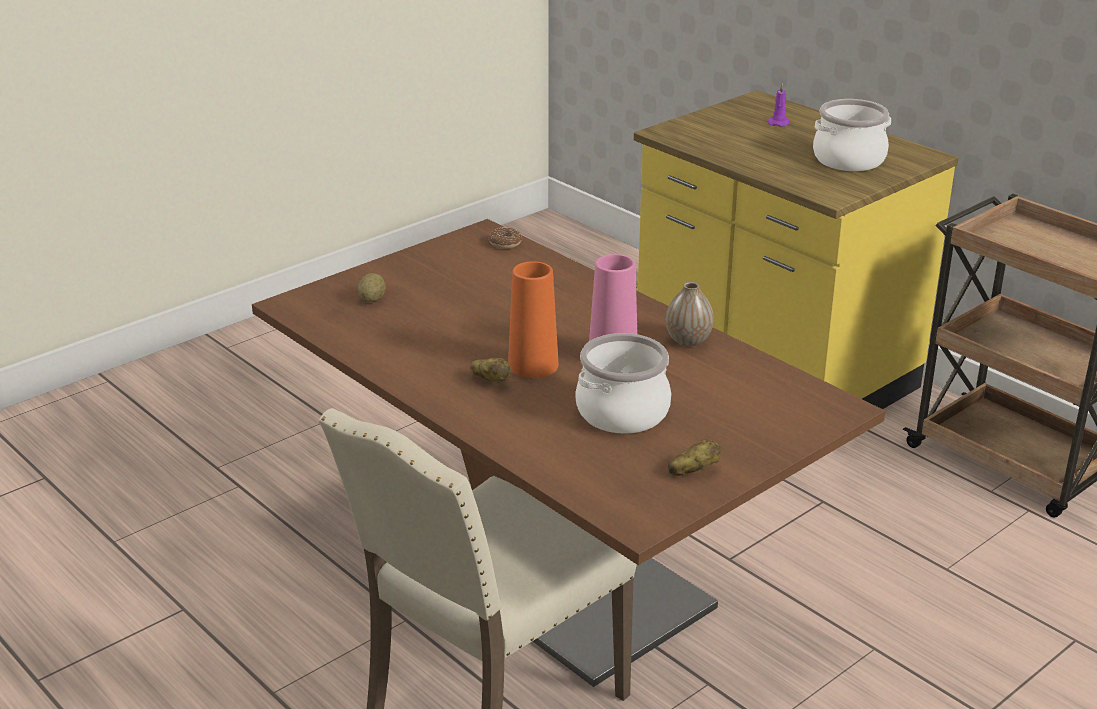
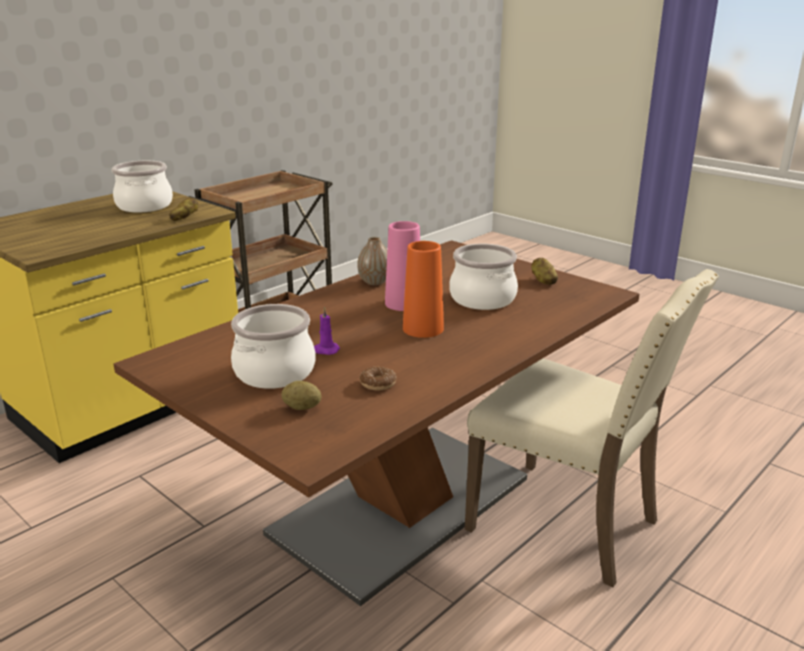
camera: 95 degrees left, 5 degrees down
potato [470,358,511,383] -> potato moved to [169,198,198,221]
donut [489,227,522,249] -> donut moved to [360,367,397,390]
purple candle [767,83,790,127] -> purple candle moved to [314,307,340,355]
none -> cooking pot [231,304,316,389]

